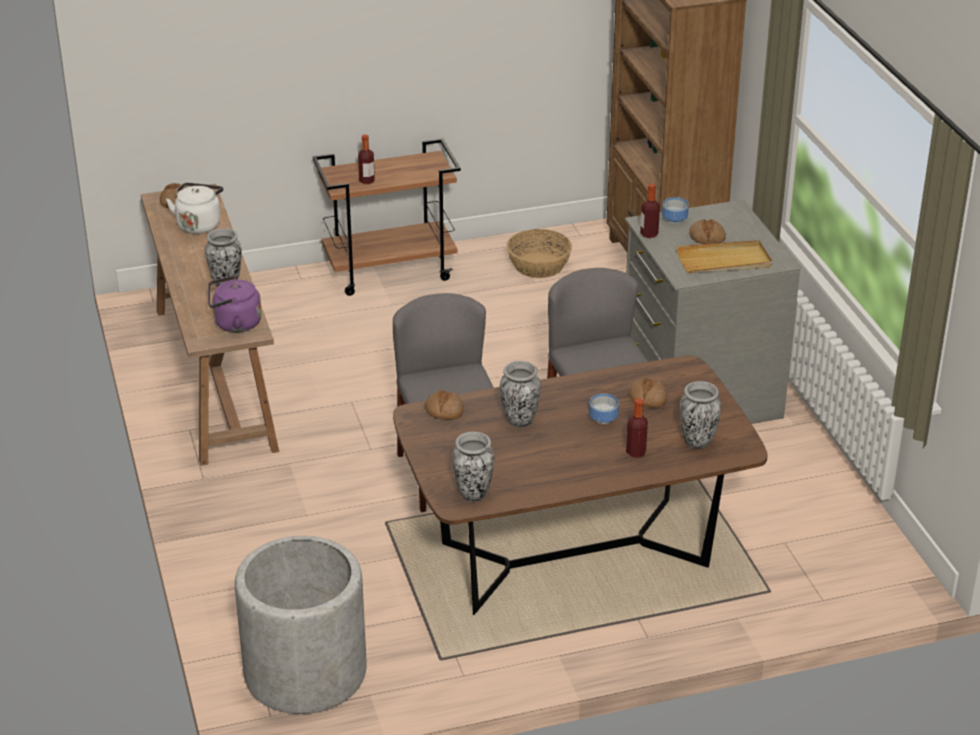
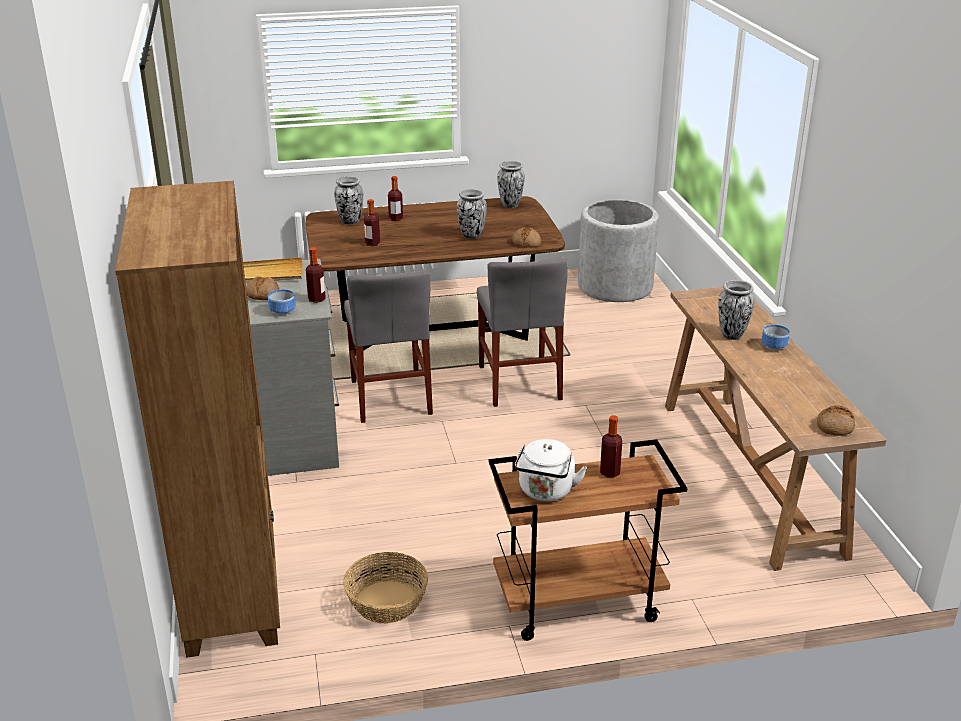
camera: 175 degrees left, 5 degrees down
white kettle [166,183,223,234] -> white kettle moved to [514,439,587,501]
purple kettle [208,275,262,332] -> none
bowl [589,394,619,424] -> bowl moved to [762,324,790,351]
bread [629,378,667,408] -> bottle [364,199,380,246]

